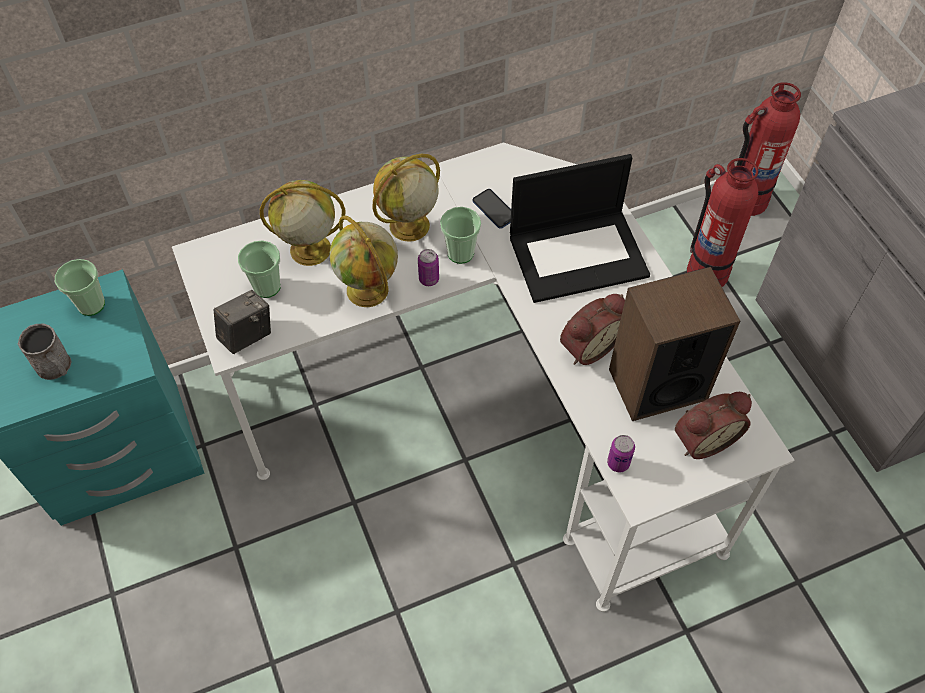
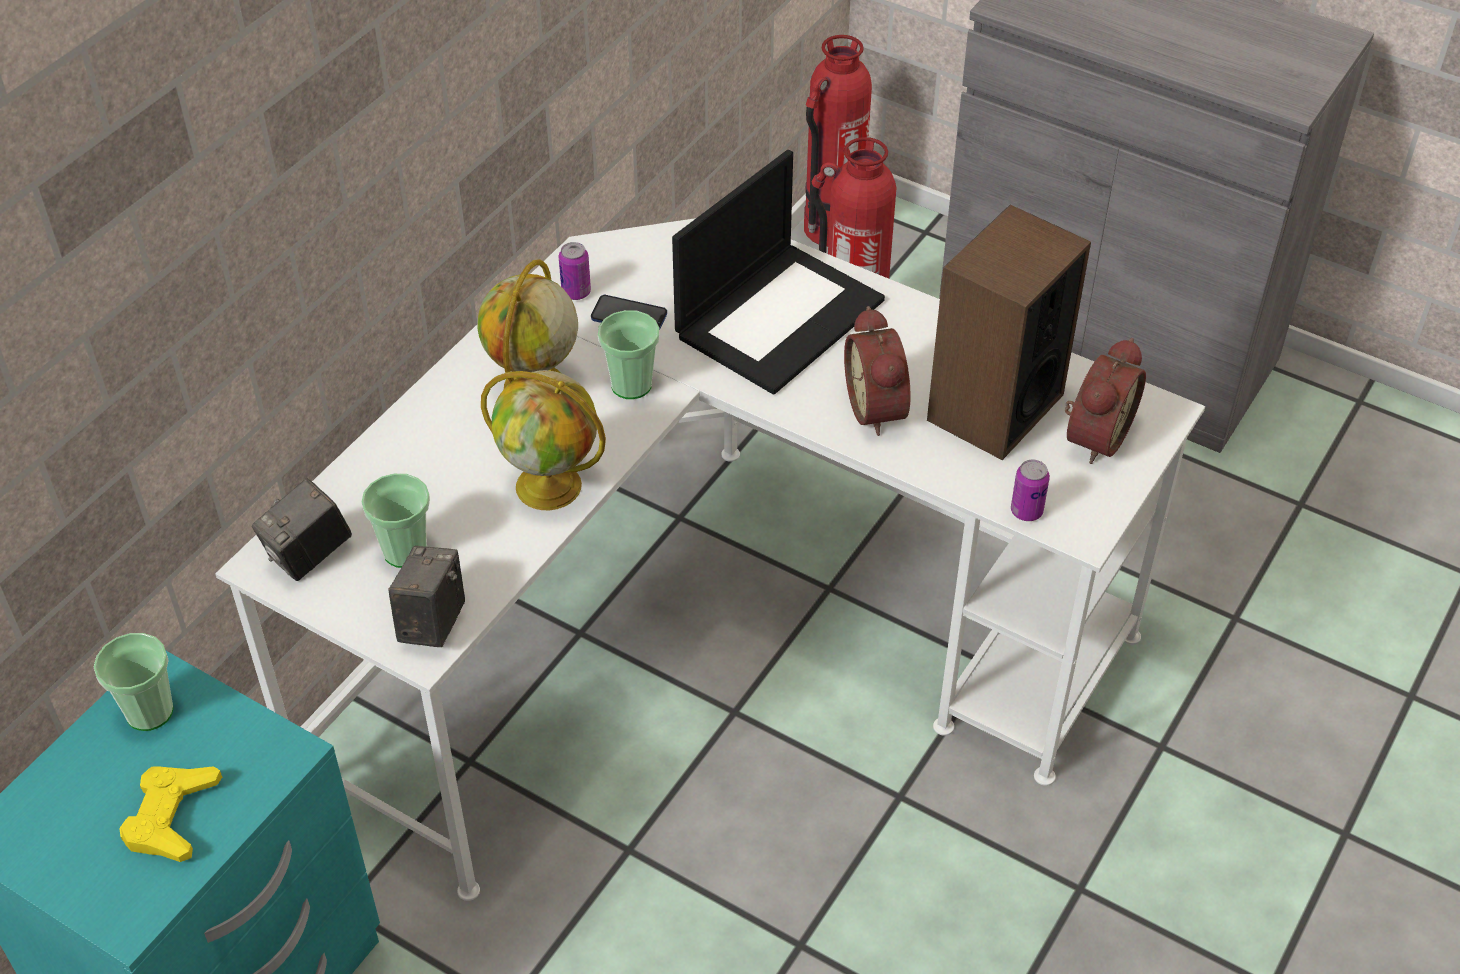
camera: 35 degrees left, 10 degrees down
grey mug [17,323,72,380] -> yellow game controller [119,766,222,862]
globe [260,180,346,266] -> none
can [418,249,439,286] -> can moved to [559,242,591,300]
alarm clock [560,294,625,365] -> alarm clock turned 150 degrees clockwise [844,306,911,436]
none -> camera [252,478,352,581]

